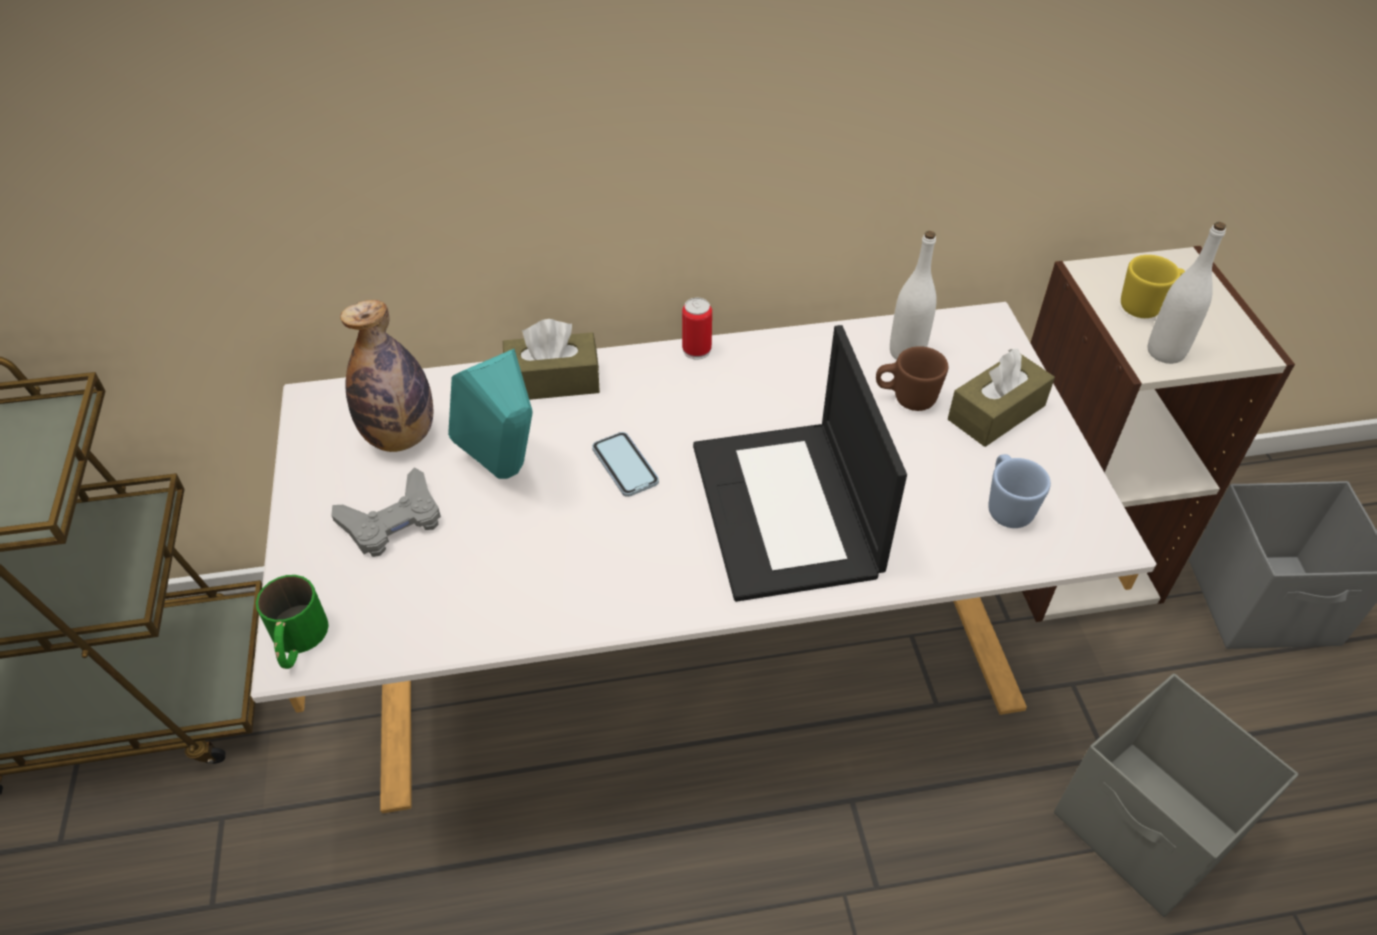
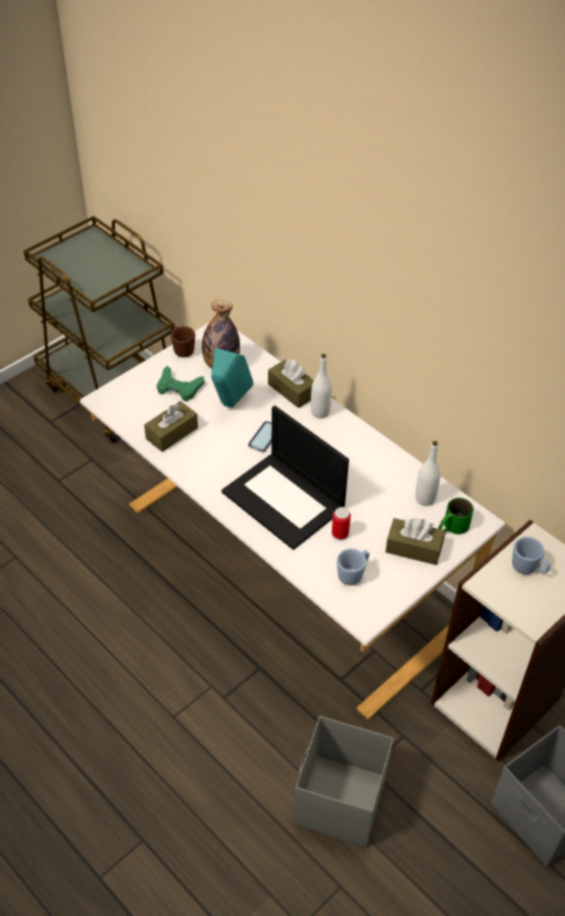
camera: 55 degrees right, 0 degrees up
green mug [256,575,329,669] -> green mug moved to [438,498,474,534]
grey game controller [331,467,441,557] -> green game controller [157,366,205,401]
can [682,298,712,359] -> can moved to [332,507,351,541]
laptop [693,325,907,602] -> laptop turned 90 degrees counterclockwise [222,406,349,550]
brown mug [876,346,948,411] -> brown mug moved to [171,326,195,357]
yellow mug [1121,255,1185,318] -> blue mug [512,537,550,574]
white bottle [1148,222,1226,364] -> white bottle moved to [311,354,332,418]
none -> brown tissue box [144,401,198,452]

